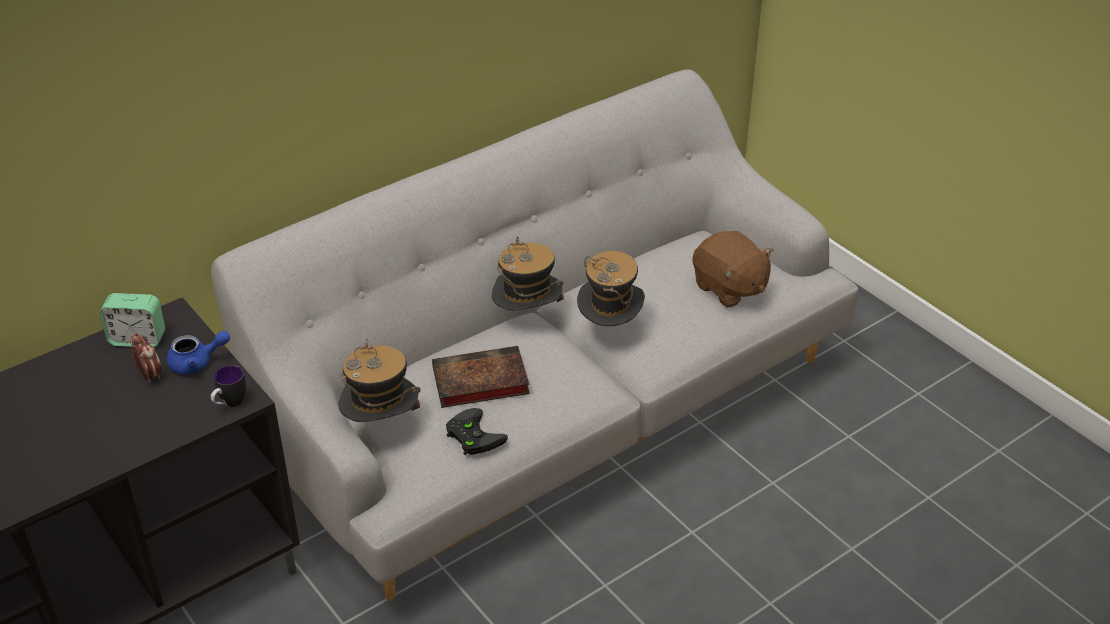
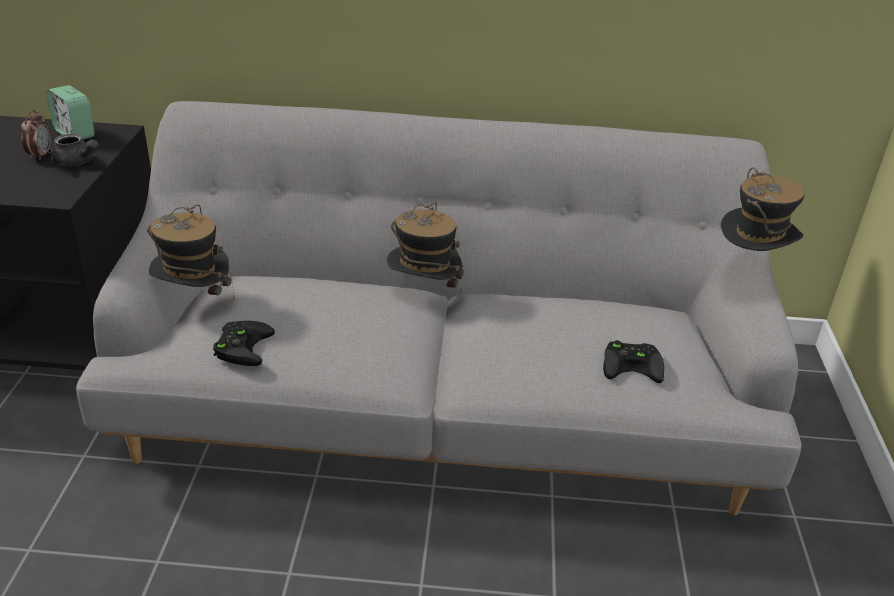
camera: 40 degrees right, 5 degrees down
blue teapot [167,331,230,374] -> grey teapot [48,134,99,167]
mug [211,365,246,407] -> none
book [432,346,530,408] -> none
hat [577,251,645,326] -> hat moved to [721,167,805,251]
brown plush toy [693,231,774,308] -> black game controller [603,340,664,383]

